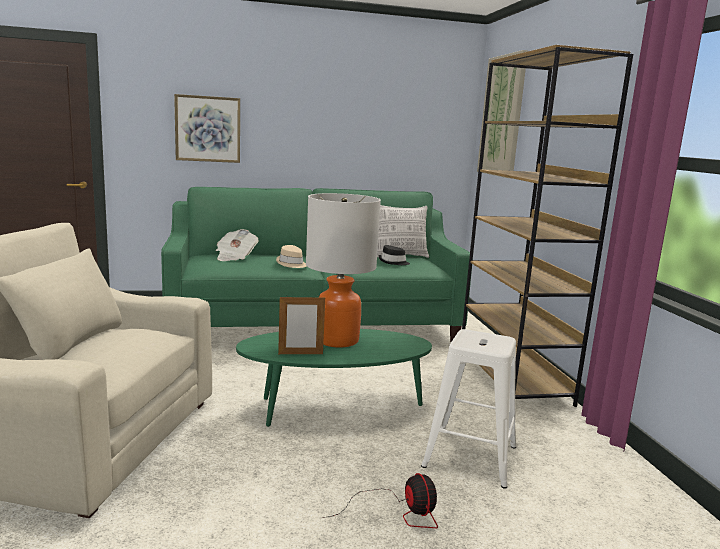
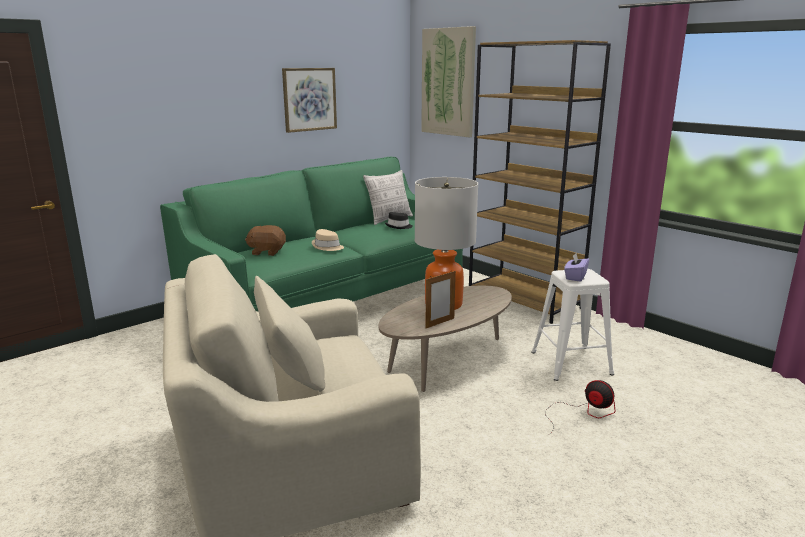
camera: 30 degrees left, 5 degrees up
picture [174,94,240,163] -> picture moved to [282,68,337,133]
newspaper [216,229,259,261] -> brown plush toy [245,225,286,256]
green coffee table [236,329,432,427] -> beige coffee table [379,286,512,392]
none -> purple tissue box [564,253,589,282]

